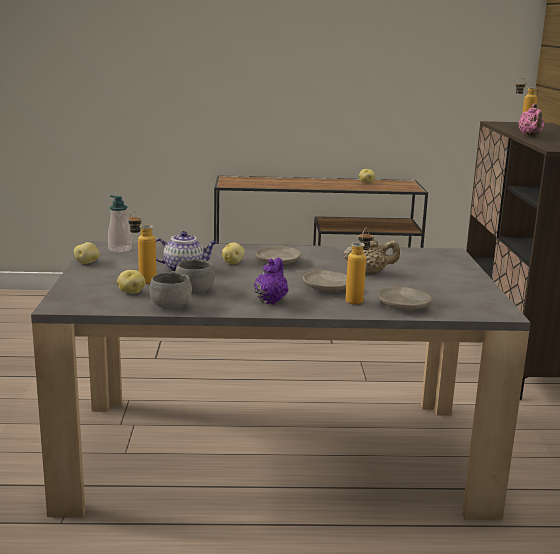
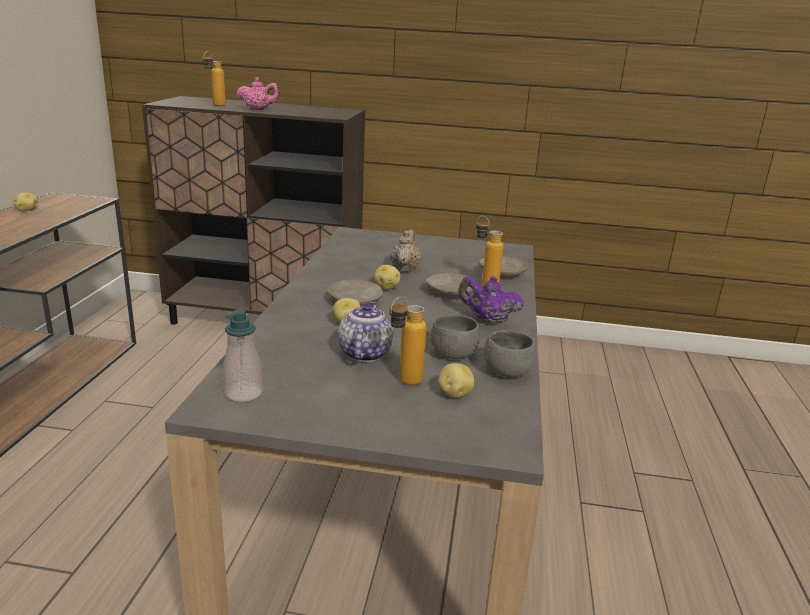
camera: 80 degrees left, 5 degrees up
potato [74,242,100,264] -> potato moved to [374,265,400,289]

